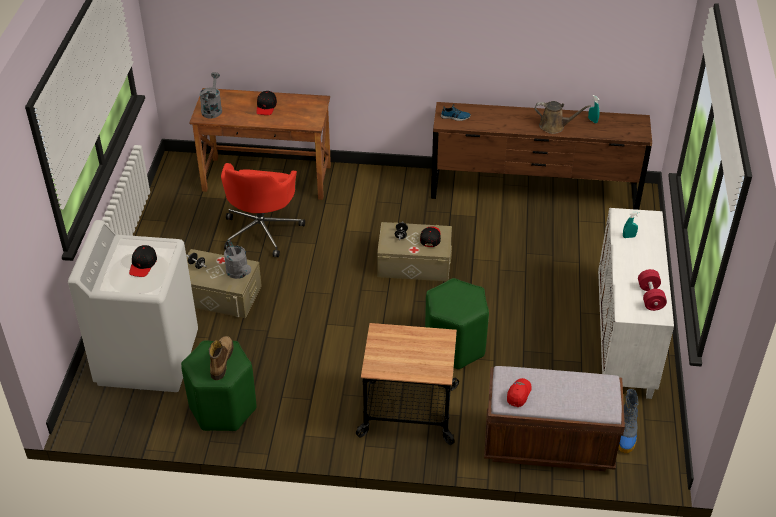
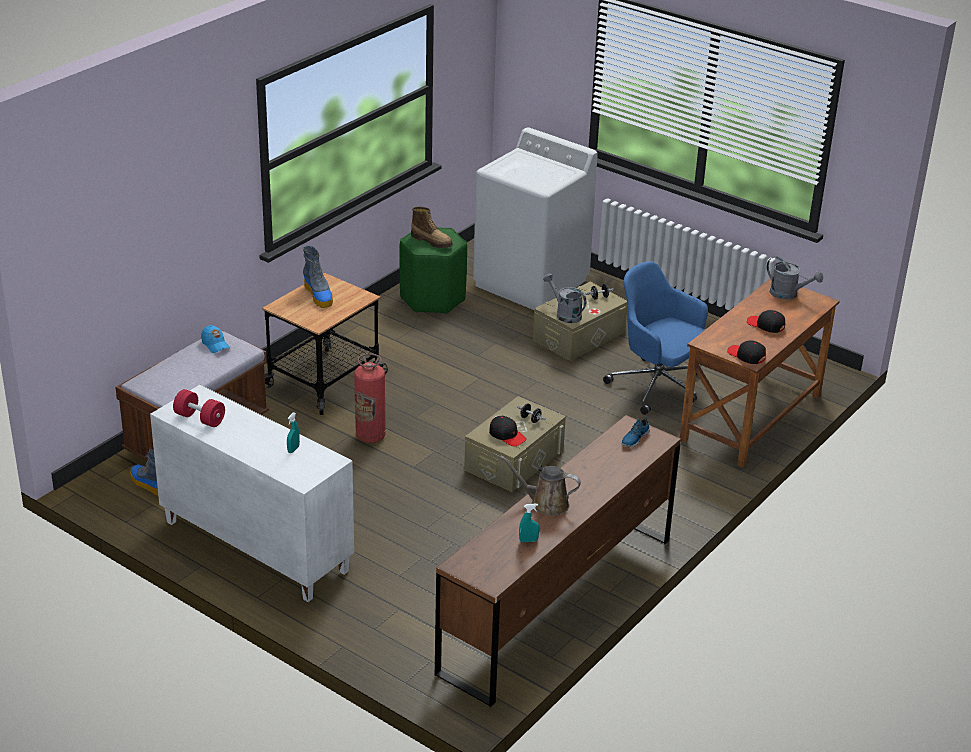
camera: 120 degrees right, 10 degrees down
black cap [129,245,157,277] -> black cap moved to [727,340,766,364]
red office chair [221,163,305,257] -> blue office chair [603,261,708,415]
grey watering can [224,240,251,279] -> grey watering can turned 45 degrees clockwise [543,273,586,323]
green stool [425,278,489,370] -> fire extinguisher [354,353,386,443]
red cap [507,378,532,407] -> blue cap [201,325,230,353]
brown watering can [535,101,591,134] -> brown watering can turned 60 degrees clockwise [500,456,581,516]
none -> boot [303,246,333,308]

